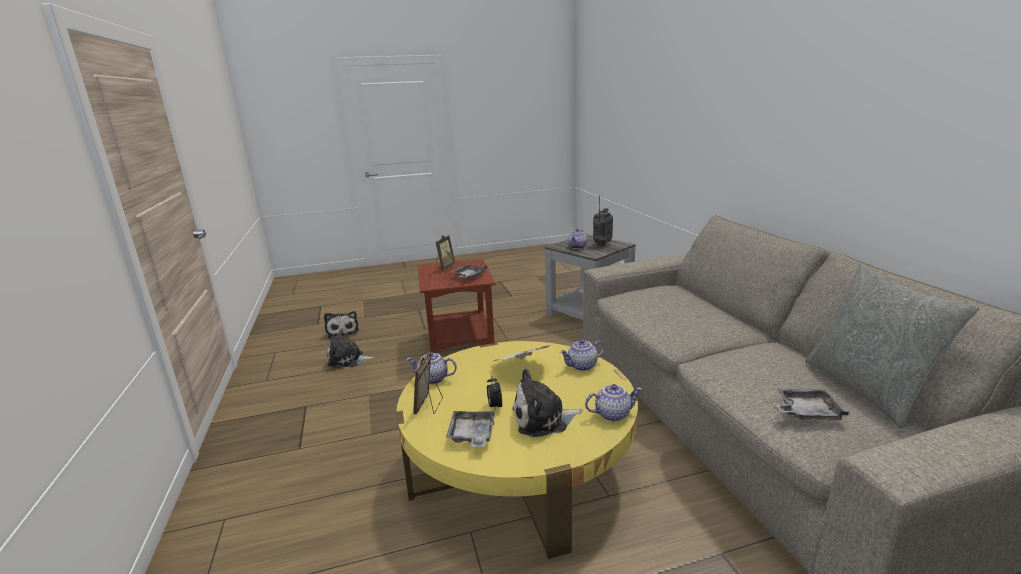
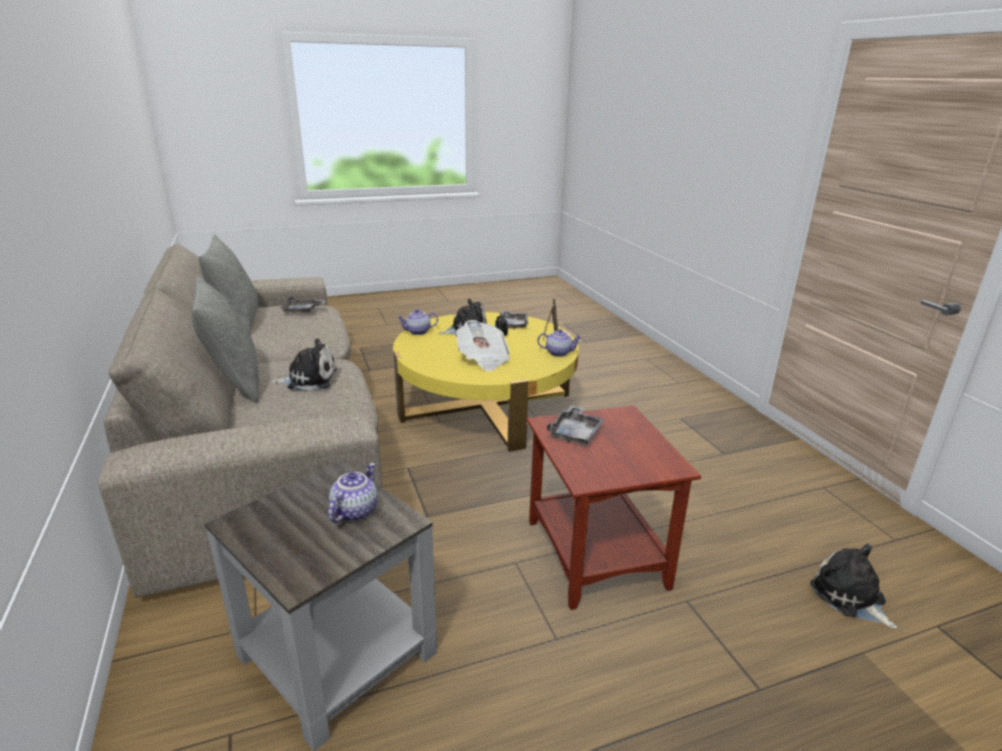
camera: 175 degrees right, 5 degrees up
plush toy [327,330,375,368] -> plush toy moved to [270,338,337,391]
picture frame [435,235,455,271] -> none
teapot [560,339,604,371] -> none
radio [593,196,613,246] -> none
none -> grey pillow [192,276,259,403]

